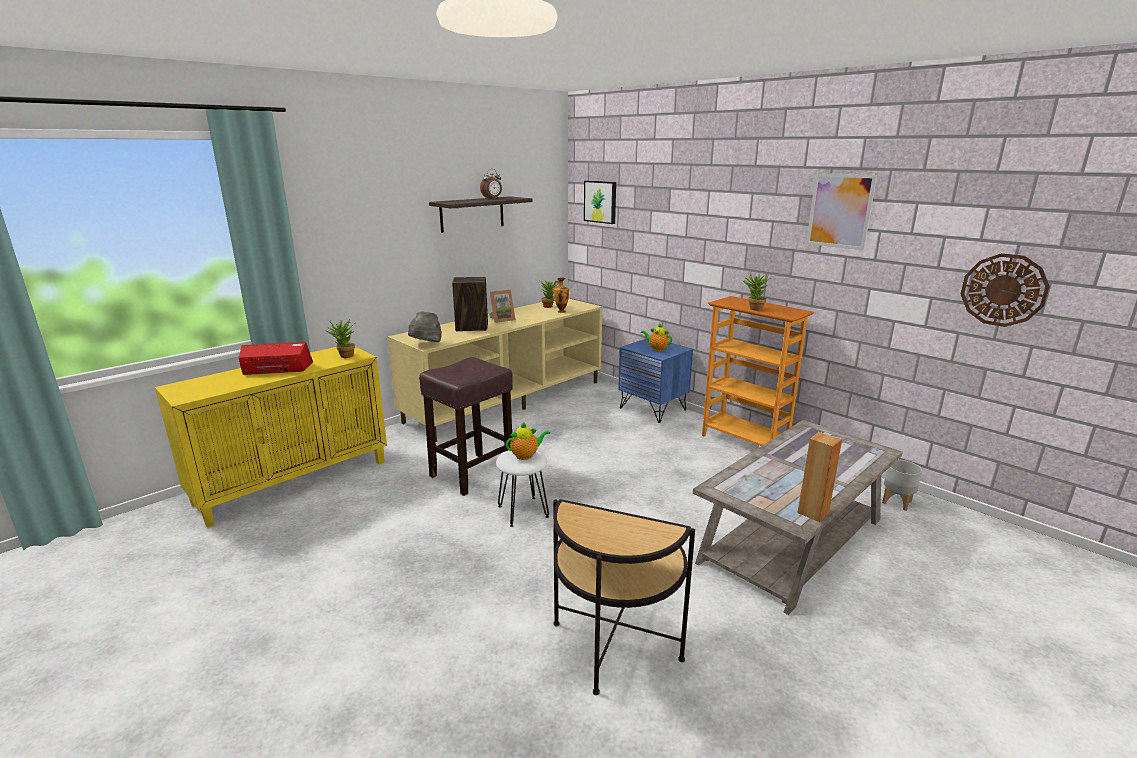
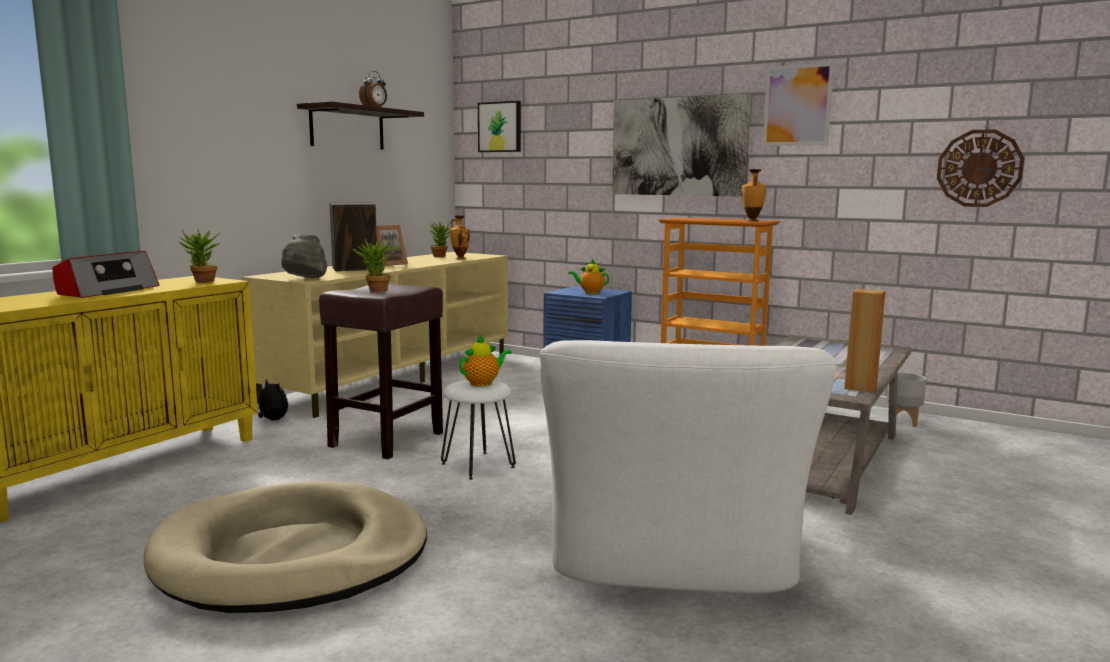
camera: 15 degrees left, 10 degrees down
radio [239,342,313,375] -> radio turned 135 degrees clockwise [52,251,160,298]
side table [553,499,695,695] -> white armchair [540,340,837,593]
potted plant [742,272,770,311] -> potted plant moved to [353,239,391,292]
none -> beige dog bed [144,481,427,613]
none -> plush toy [257,379,288,420]
none -> picture [612,94,751,196]
none -> vase [742,169,766,222]

